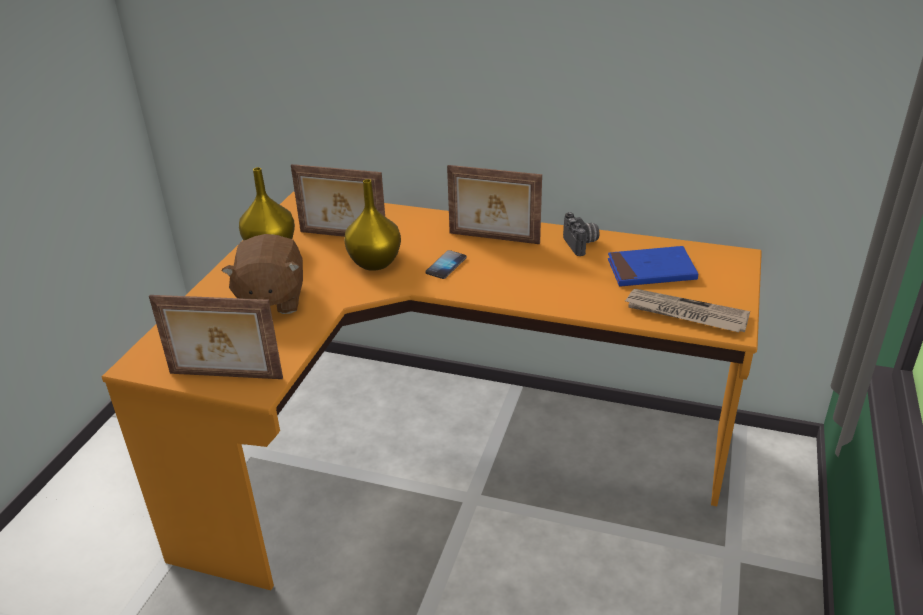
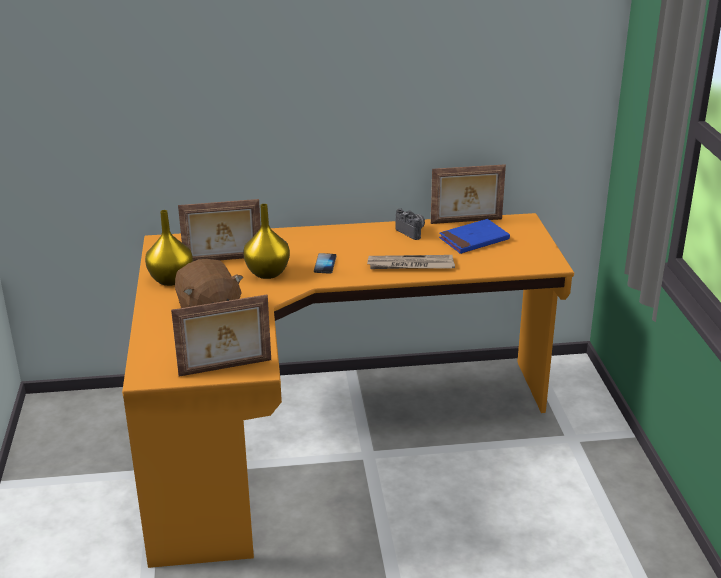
camera: 25 degrees left, 5 degrees down
picture frame [447,165,542,244] -> picture frame moved to [431,164,506,224]
newspaper [625,289,750,332] -> newspaper moved to [367,255,455,269]

